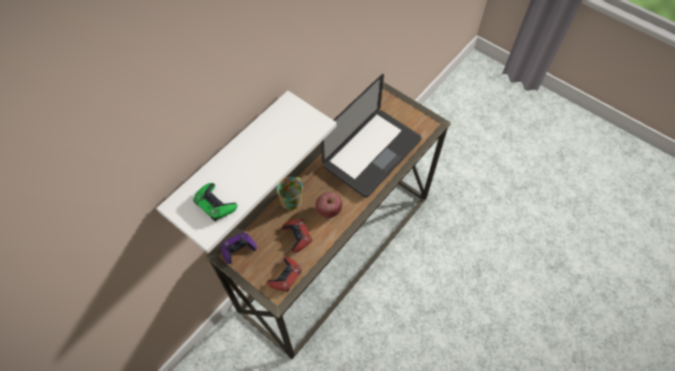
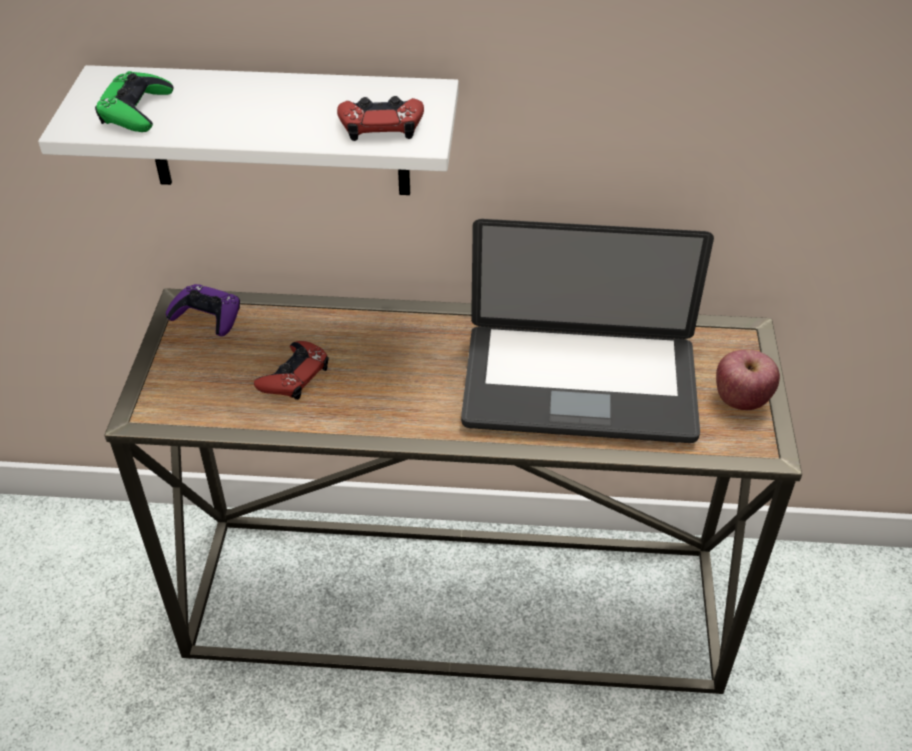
camera: 55 degrees right, 15 degrees down
red game controller [268,257,302,292] -> red game controller moved to [337,96,424,141]
mug [276,177,303,210] -> none
apple [315,192,342,218] -> apple moved to [716,349,780,410]

